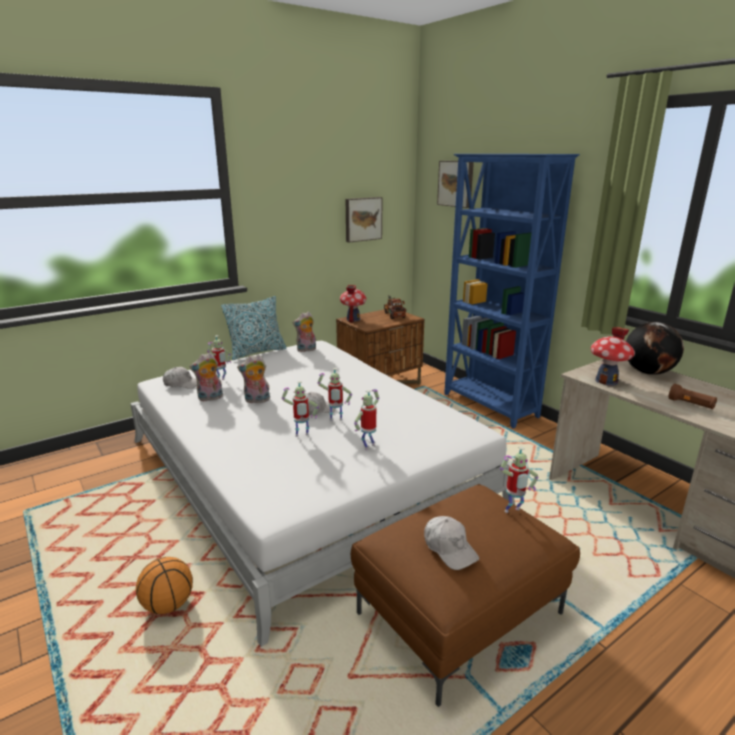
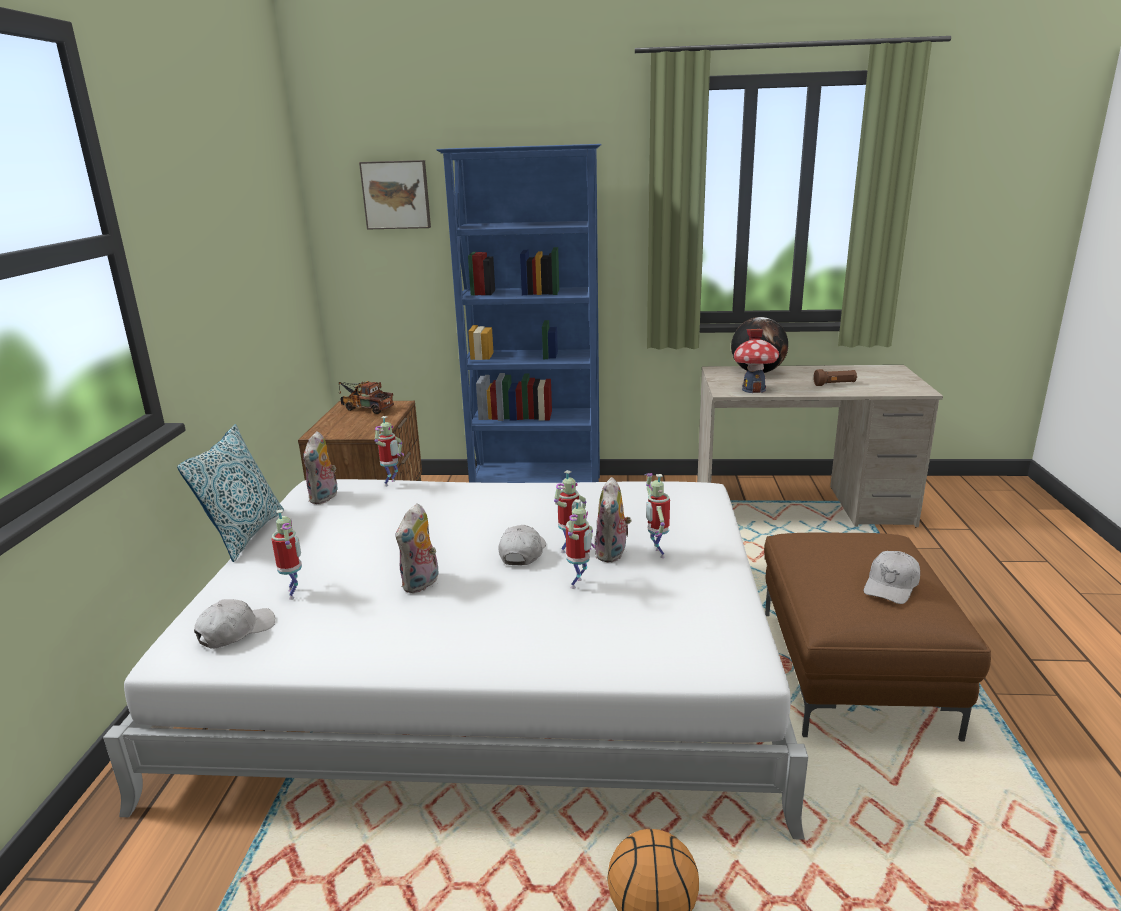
camera: 50 degrees left, 0 degrees up
plush toy [189,352,223,401] -> plush toy moved to [595,477,631,563]
toy house [340,285,366,323] -> none
picture [346,197,383,242] -> none
white cap [424,516,479,570] -> white cap turned 120 degrees clockwise [864,551,920,604]
toy robot [500,446,539,513] -> toy robot moved to [375,416,404,487]

